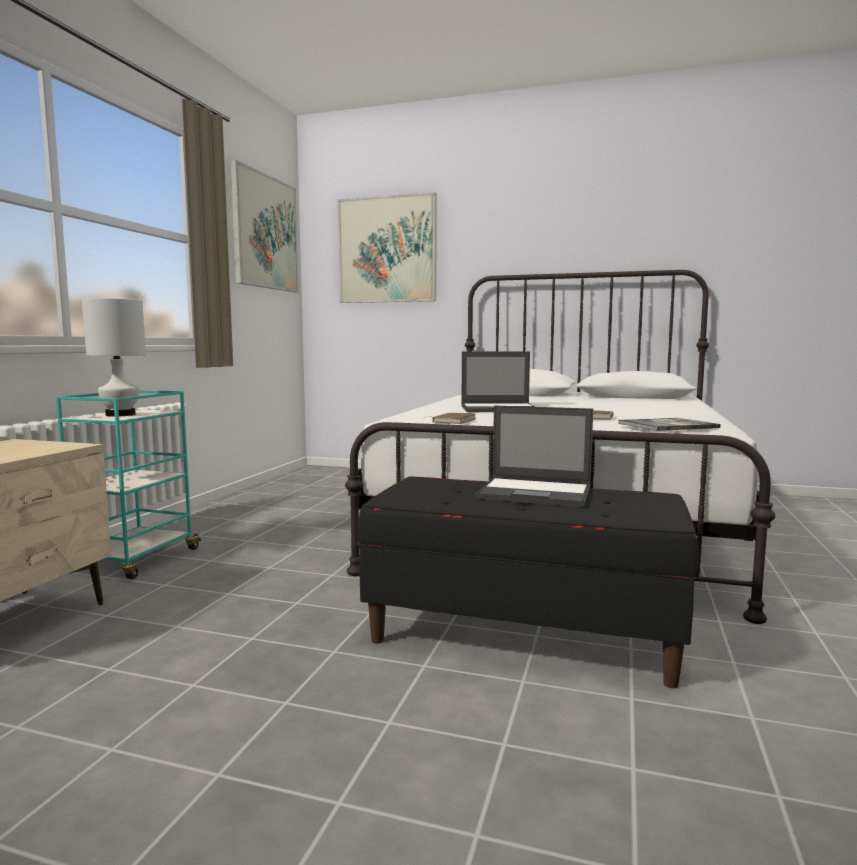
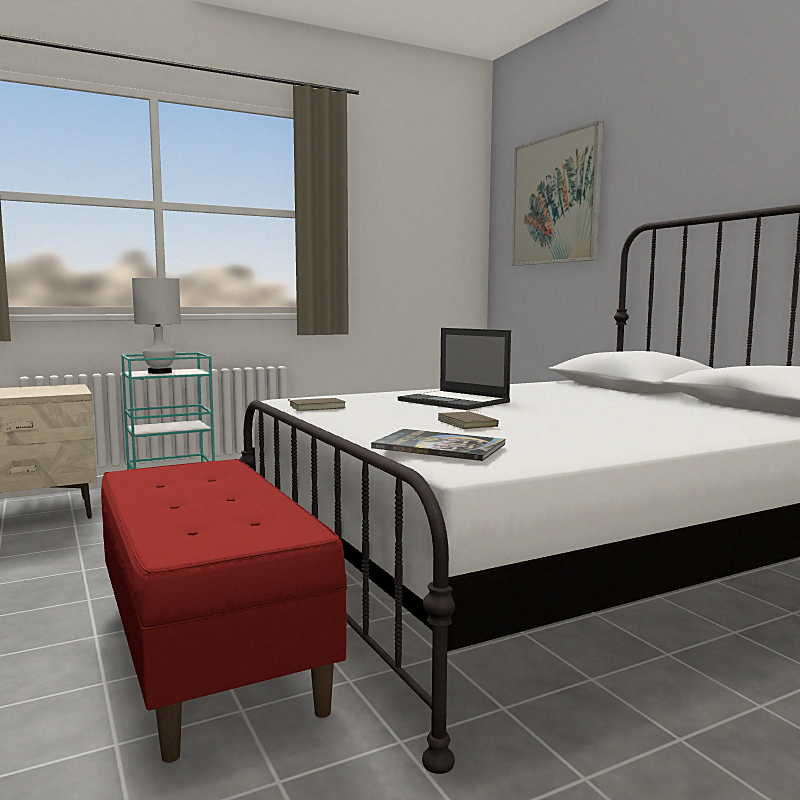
camera: 45 degrees right, 0 degrees up
picture [230,160,299,292] -> none
black bench [358,477,698,688] -> red bench [101,459,348,763]
laptop [475,405,593,507] -> none

